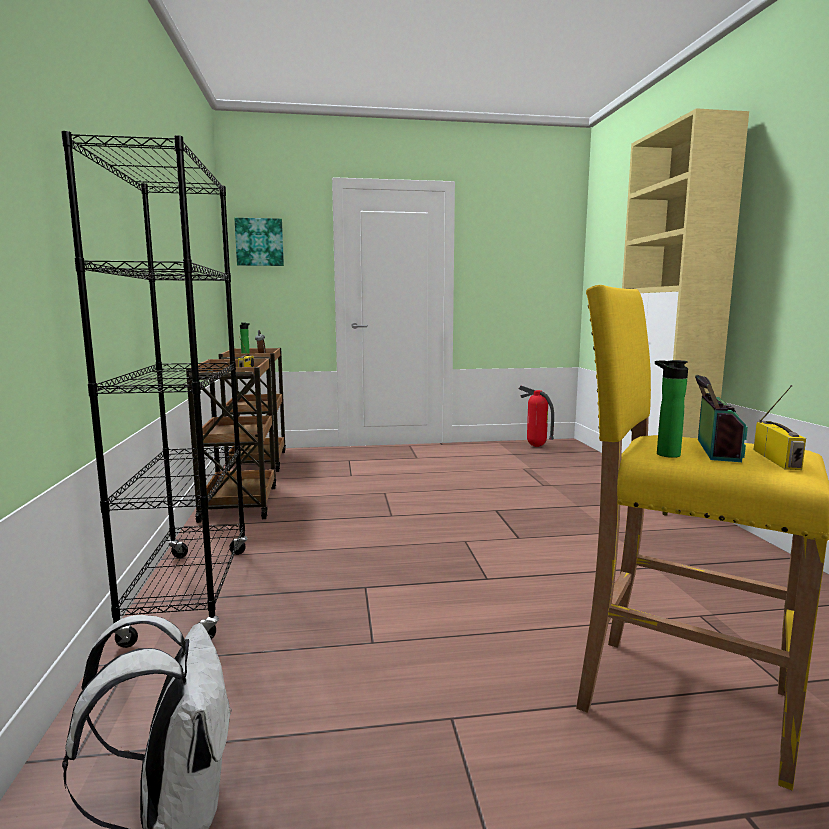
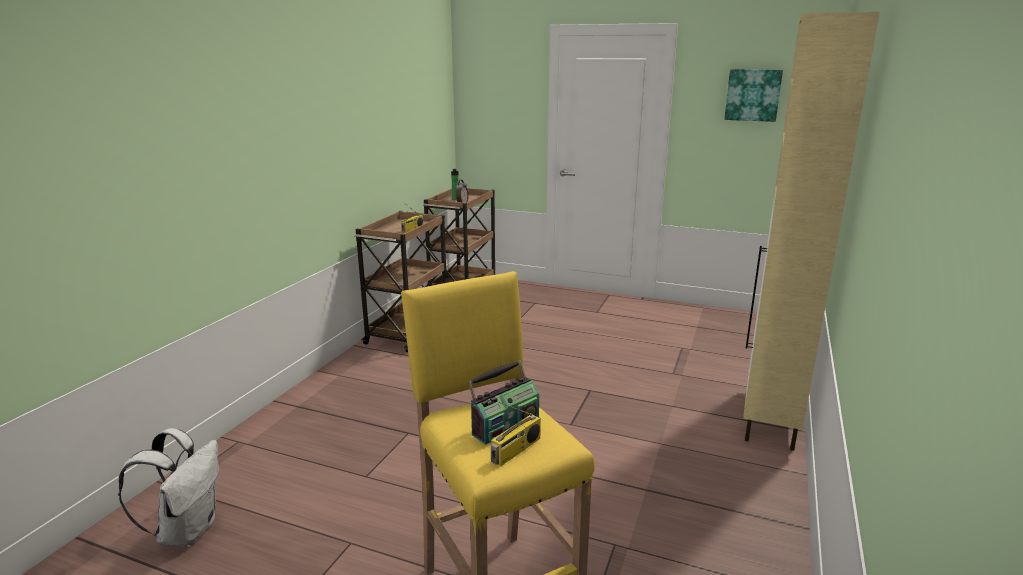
camera: 30 degrees right, 10 degrees up
black bookcase [61,131,248,648] -> none
picture [234,218,284,266] -> picture moved to [724,69,783,122]
fire extinguisher [519,386,554,447] -> none
bottle [655,360,688,458] -> none

